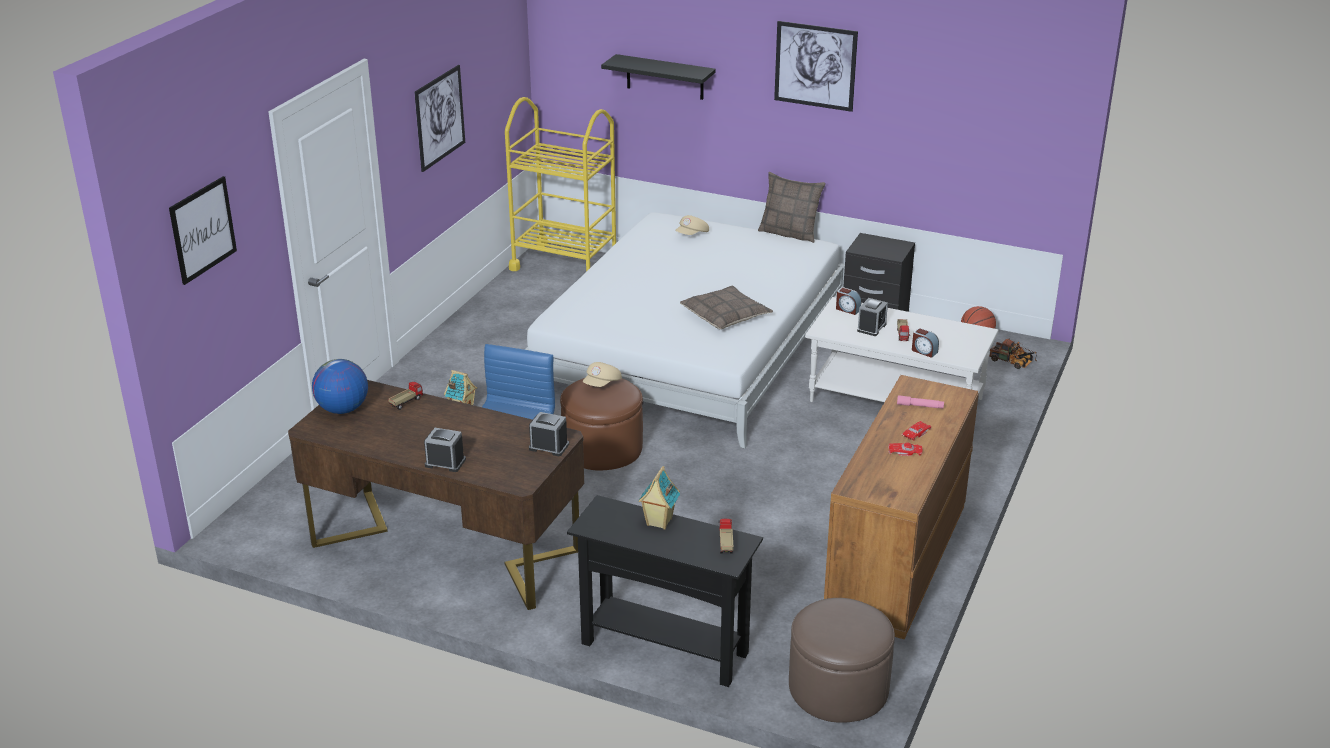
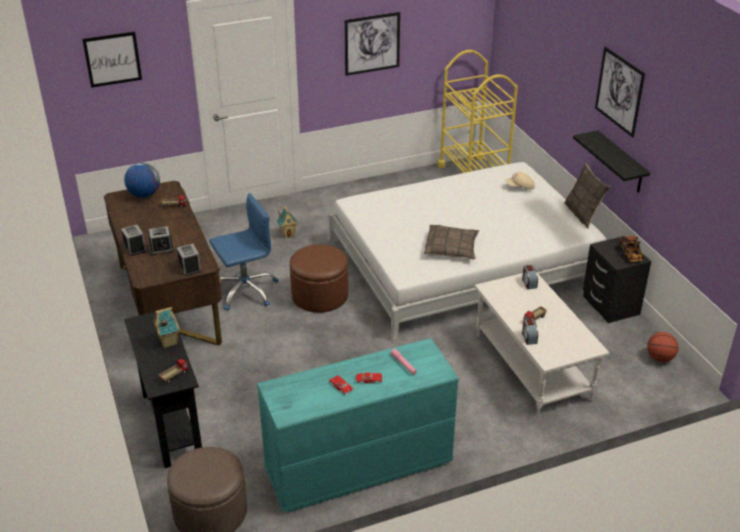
camera: 45 degrees right, 5 degrees up
beige cap [583,362,622,387] -> none
black shelf [601,54,716,100] -> black shelf moved to [573,130,650,193]
brown dresser [824,375,979,639] -> turquoise dresser [257,338,459,512]
alarm clock [857,298,888,336] -> alarm clock moved to [148,226,174,255]
toy truck [989,338,1037,369] -> toy truck moved to [618,236,643,262]

